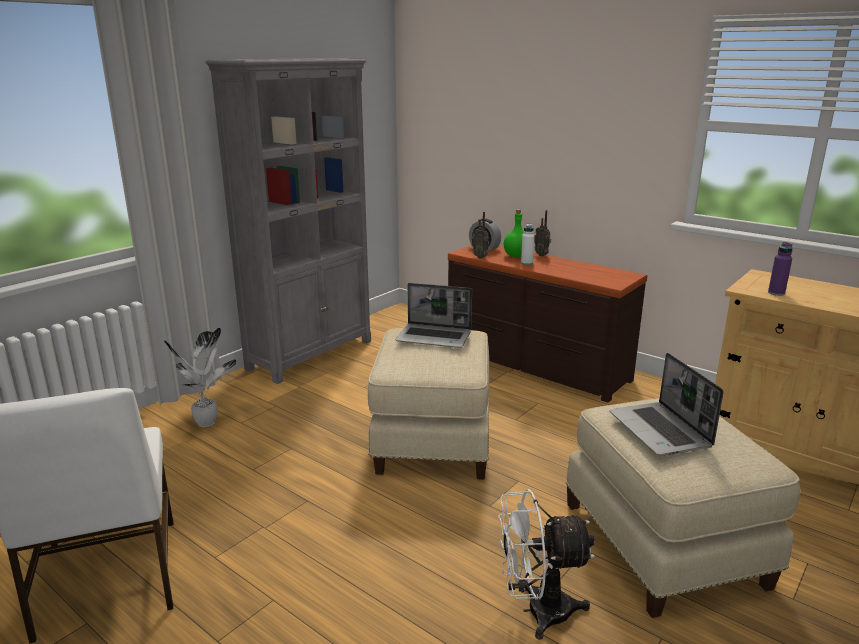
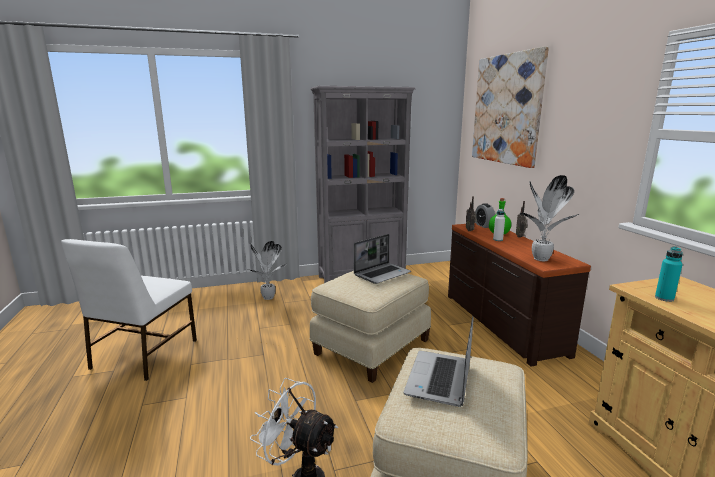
camera: 35 degrees right, 5 degrees down
laptop [395,283,472,348] -> laptop turned 90 degrees counterclockwise [354,234,411,284]
purple bottle [768,242,793,296] -> turquoise bottle [655,246,683,302]
none -> picture [472,46,549,168]
none -> potted plant [520,175,579,261]

